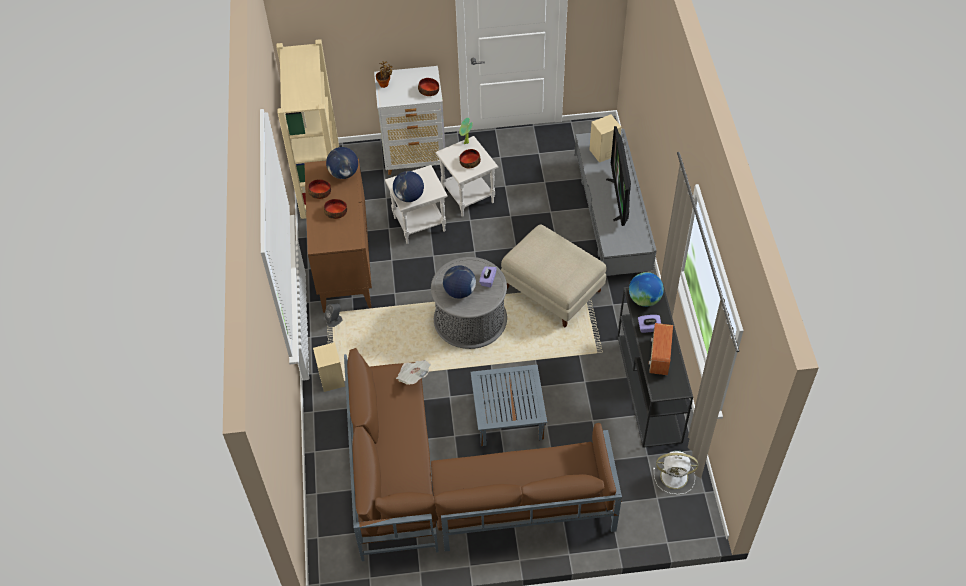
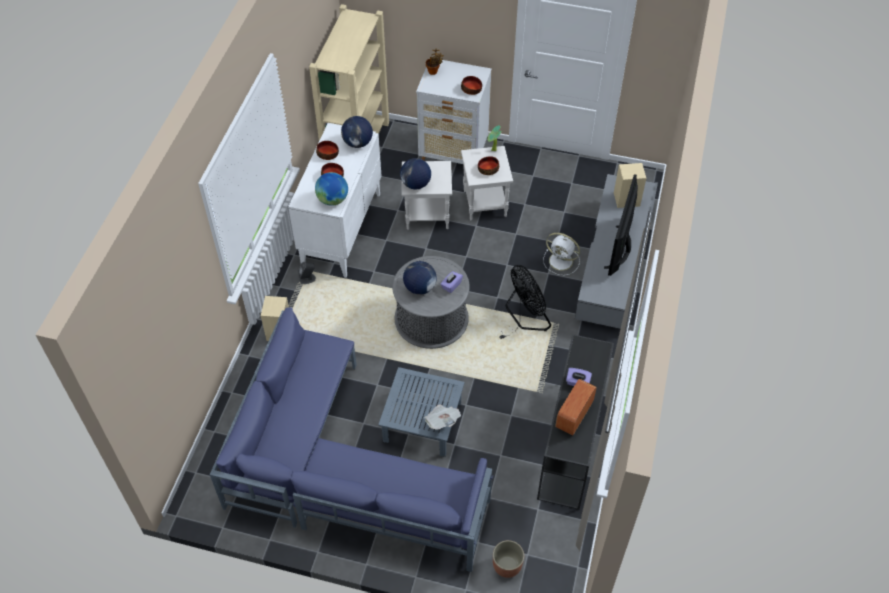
camera: 20 degrees right, 0 degrees up
brown cabinet [304,158,372,313] -> white cabinet [288,123,382,278]
brown sofa [344,348,622,561] -> blue sofa [210,307,493,572]
newspaper [396,360,431,385] -> newspaper moved to [424,404,461,430]
beige ottoman [501,224,606,328] -> black fan [500,265,551,339]
globe [629,272,664,307] -> globe moved to [315,172,348,206]
white fan [653,450,698,494] -> white fan moved to [543,233,580,275]
none -> planter [493,540,524,578]

